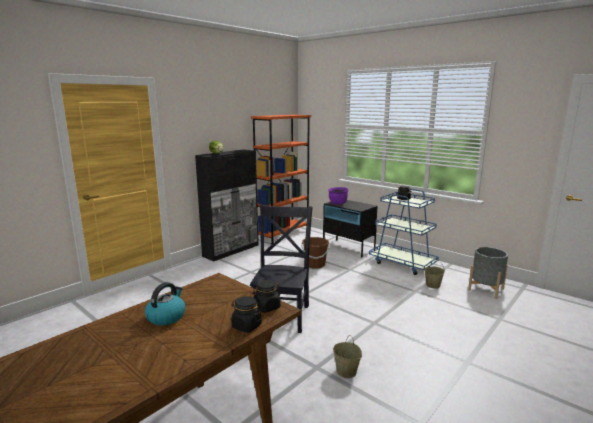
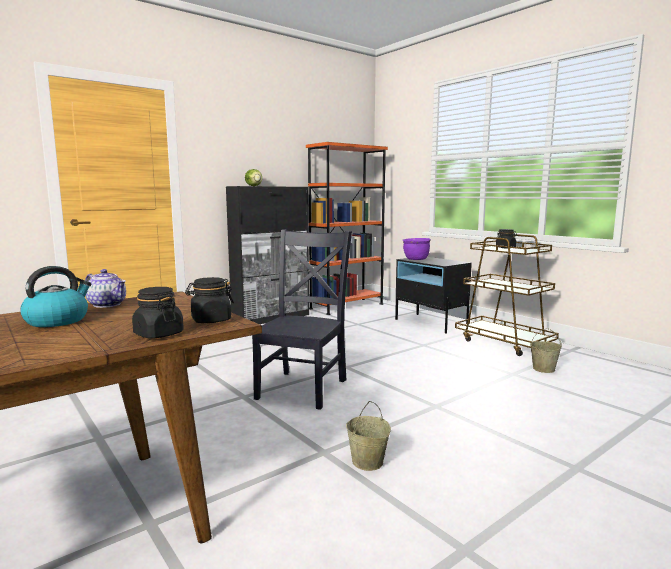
camera: 10 degrees right, 5 degrees down
brown bucket [302,237,330,269] -> none
blue cart [369,189,439,275] -> brown cart [455,234,559,356]
grey planter [468,247,508,299] -> none
none -> teapot [85,269,126,308]

